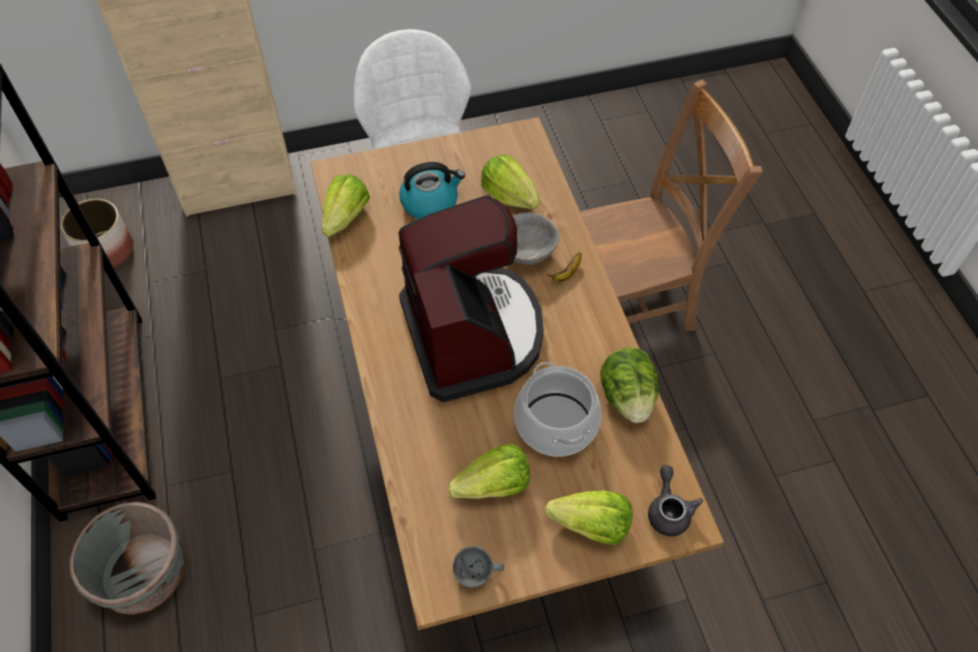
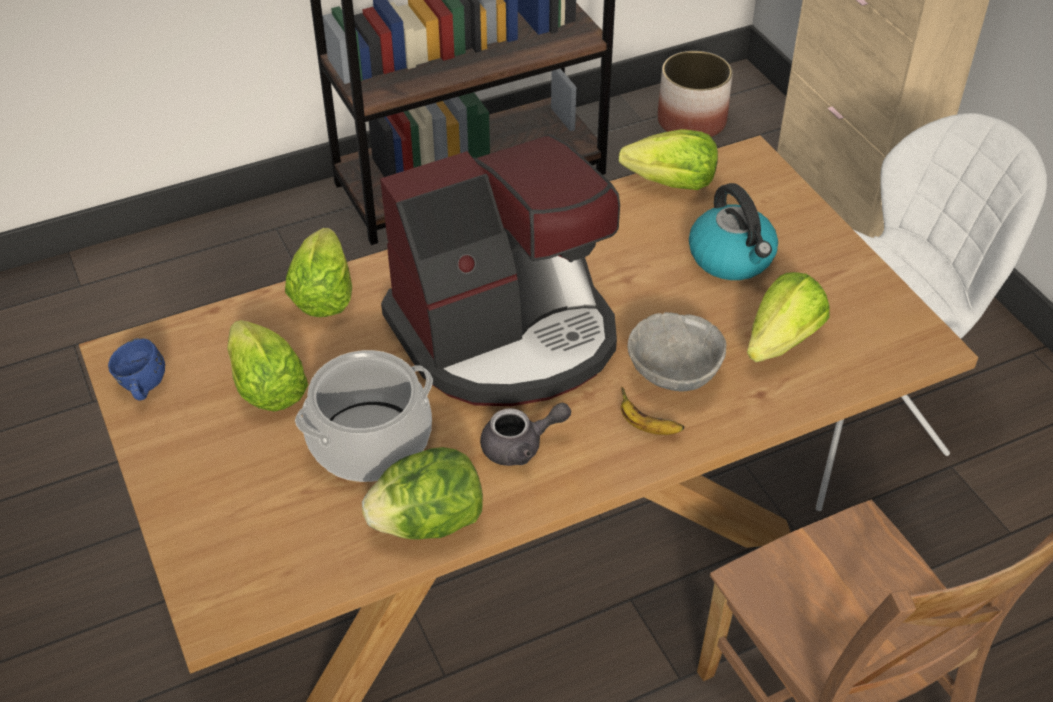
camera: 80 degrees right, 10 degrees down
grey planter [69,502,185,614] -> none
grey mug [453,546,504,588] -> blue mug [108,338,165,401]
lettuce [545,491,633,545] -> lettuce moved to [285,228,352,317]
grey teapot [648,465,703,536] -> grey teapot moved to [480,403,571,466]

